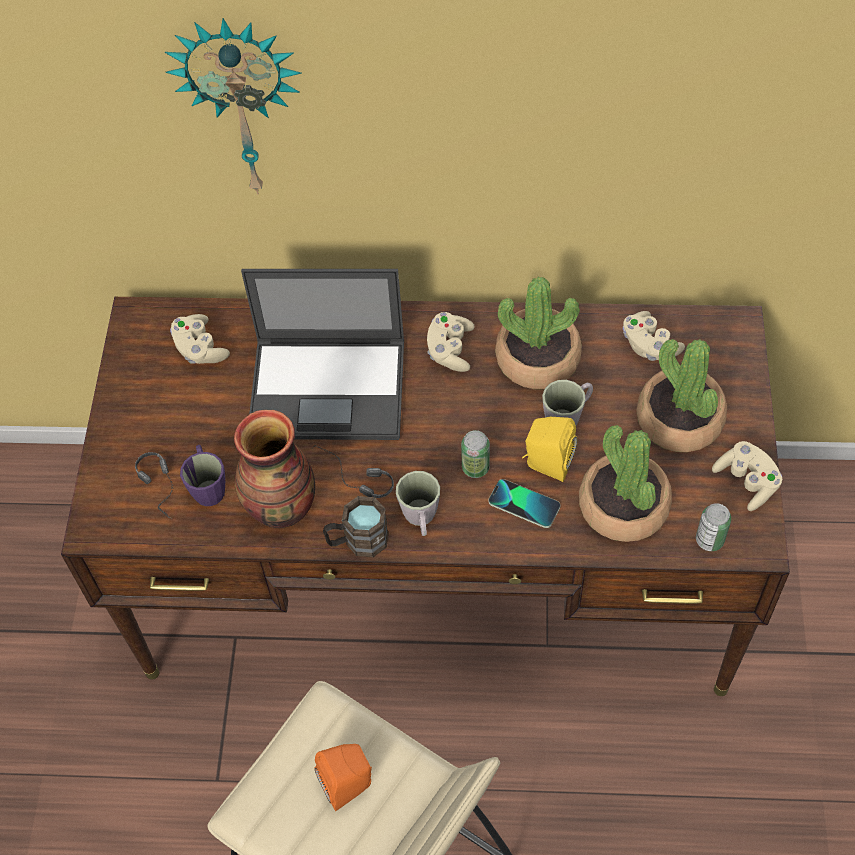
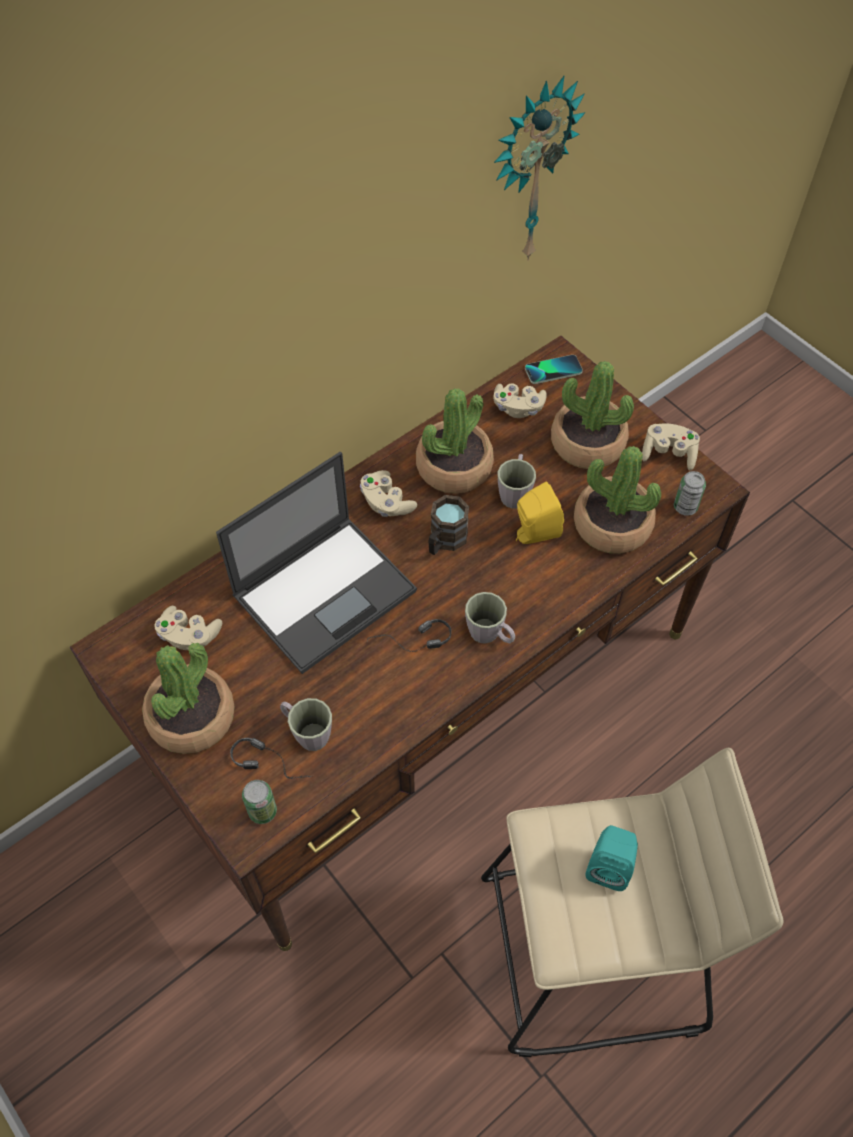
camera: 45 degrees left, 0 degrees up
wall clock [164,18,302,195] -> wall clock moved to [494,76,585,261]
purple mug [180,445,225,506] -> grey mug [280,698,332,751]
vase [234,410,315,528] -> none
orange speaker [314,744,372,811] -> turquoise speaker [585,825,638,891]
brown mug [323,496,389,557] -> brown mug moved to [428,495,469,555]
can [461,430,490,478] -> can moved to [242,780,277,824]
phone [489,479,560,528] -> phone moved to [525,355,583,384]
none -> potted plant [142,643,234,754]

